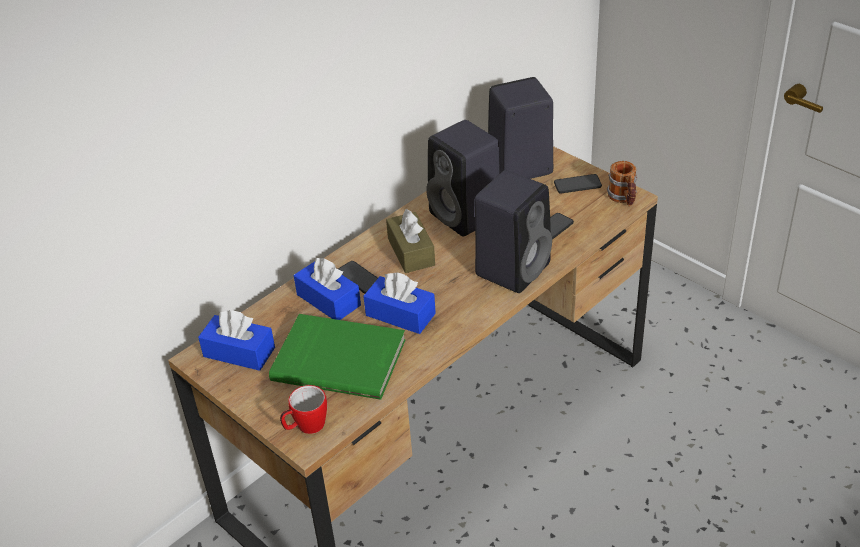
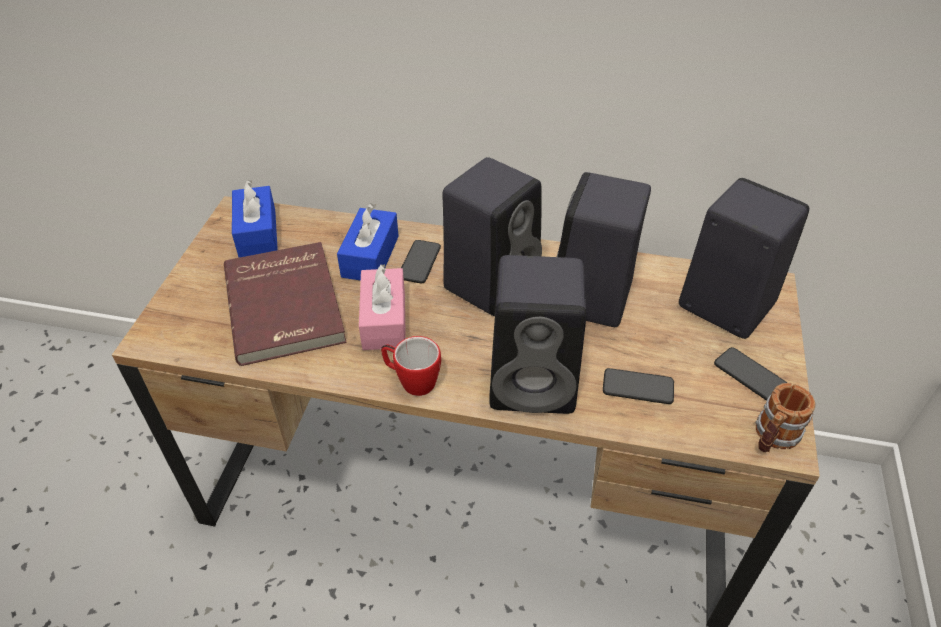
camera: 55 degrees right, 5 degrees up
green book [269,314,406,400] -> red book [224,242,347,366]
mug [280,385,327,434] -> mug moved to [381,336,441,396]
blue tissue box [363,272,436,334] -> pink tissue box [359,264,406,350]
brown tissue box [386,209,435,273] -> black speaker [442,157,542,316]

